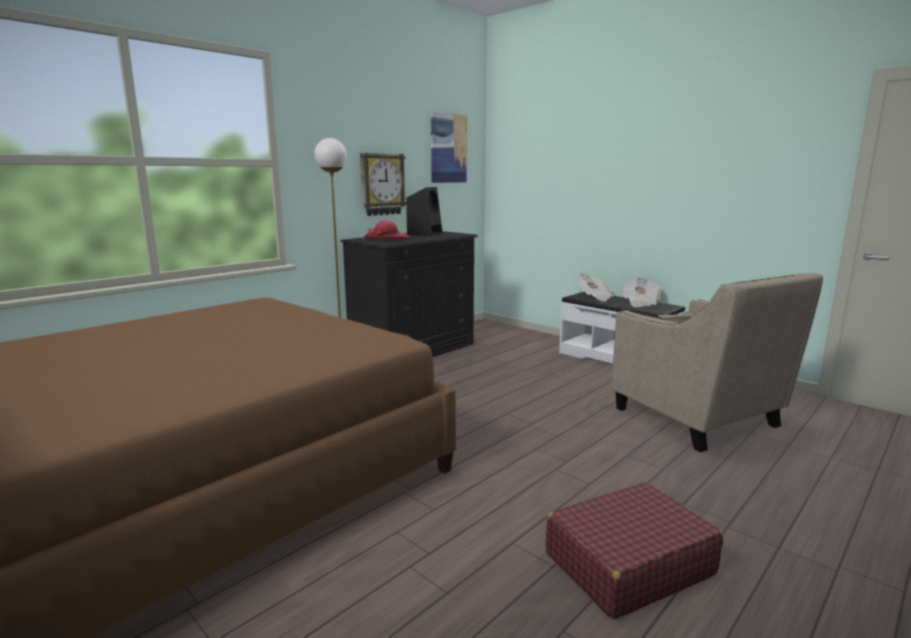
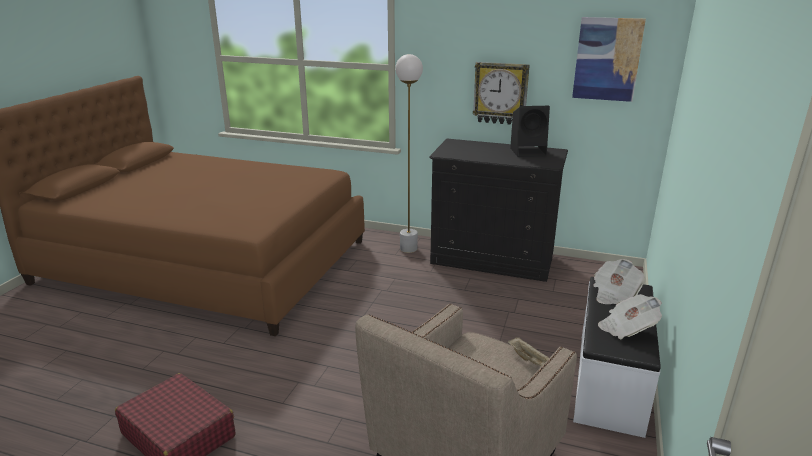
camera: 65 degrees right, 10 degrees up
hat [364,220,410,240] -> none

